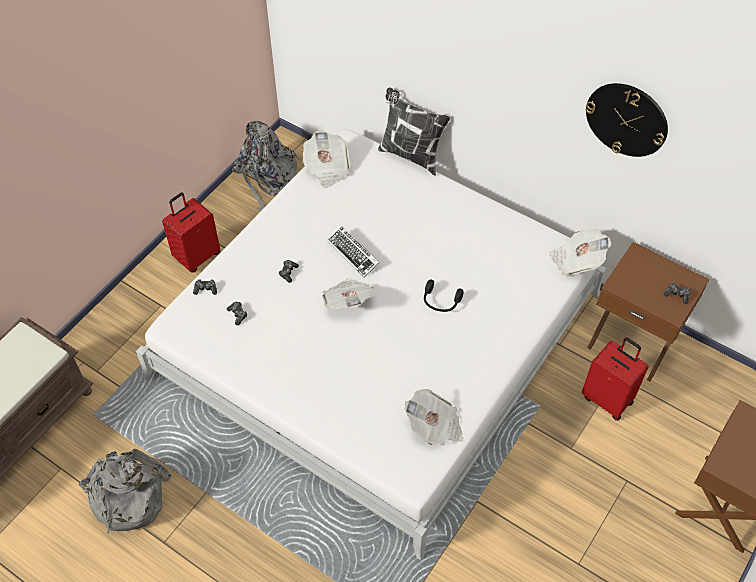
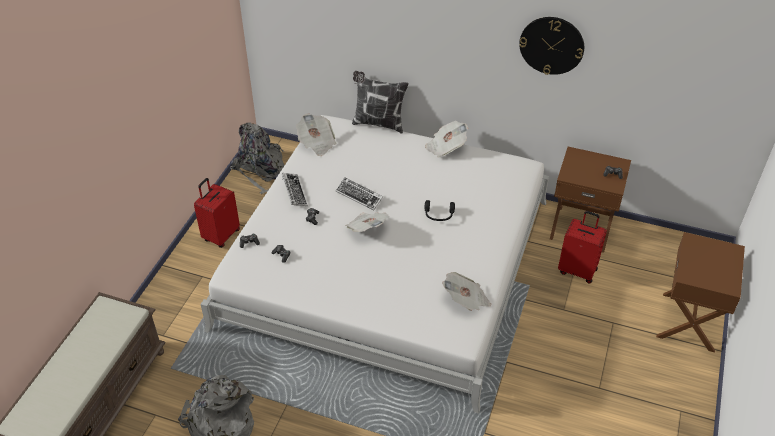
camera: 15 degrees left, 10 degrees down
newspaper [550,229,611,276] -> newspaper moved to [425,121,468,158]
none -> keyboard [282,173,308,206]

